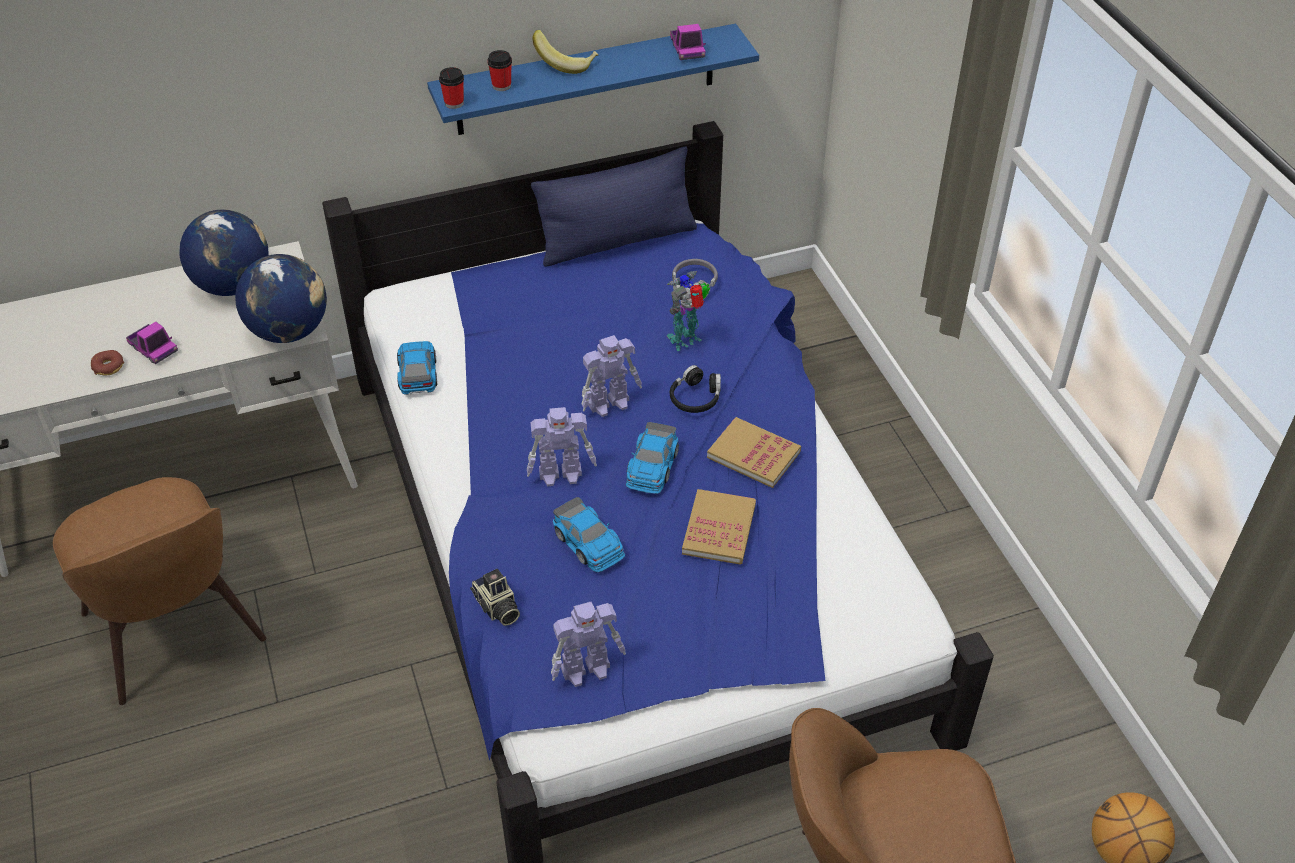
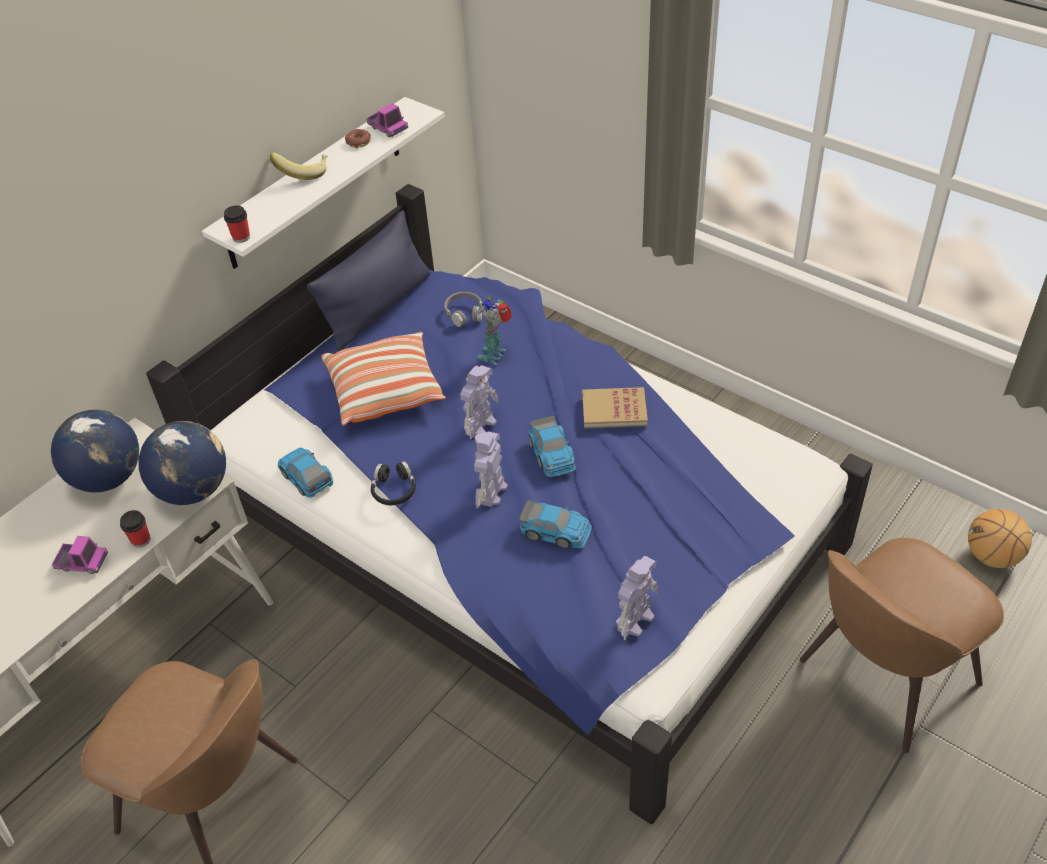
camera: 30 degrees left, 0 degrees up
donut [91,350,124,376] -> donut moved to [345,129,371,148]
blue shelf [427,24,759,135] -> white shelf [202,97,445,269]
camera [470,569,520,626] -> none
cup [487,50,512,91] -> cup moved to [120,510,150,548]
toy robot [527,407,597,486] -> toy robot turned 150 degrees clockwise [474,431,508,508]
black headphones [670,365,721,413] -> black headphones moved to [371,461,416,505]
book [682,489,756,565] -> none
none -> pillow [321,332,446,426]

